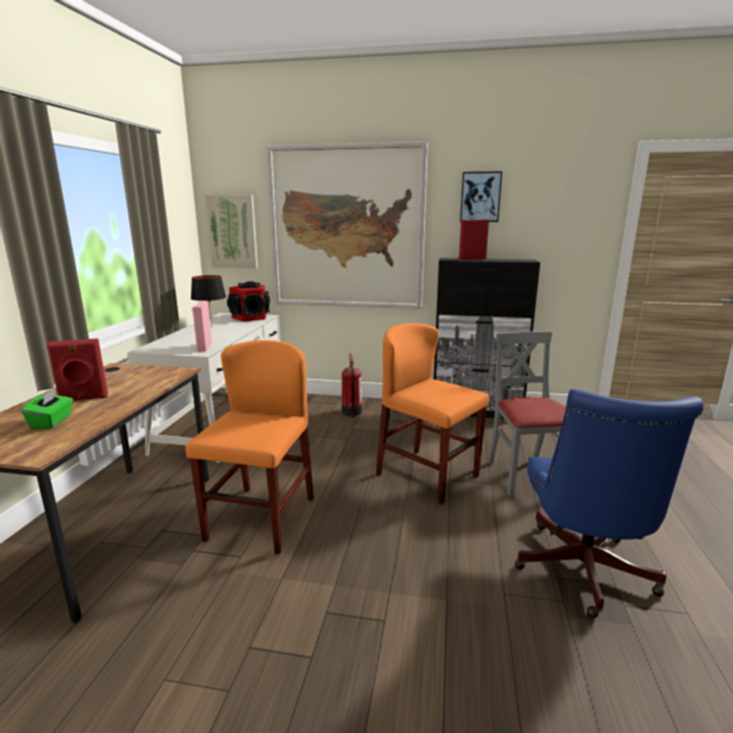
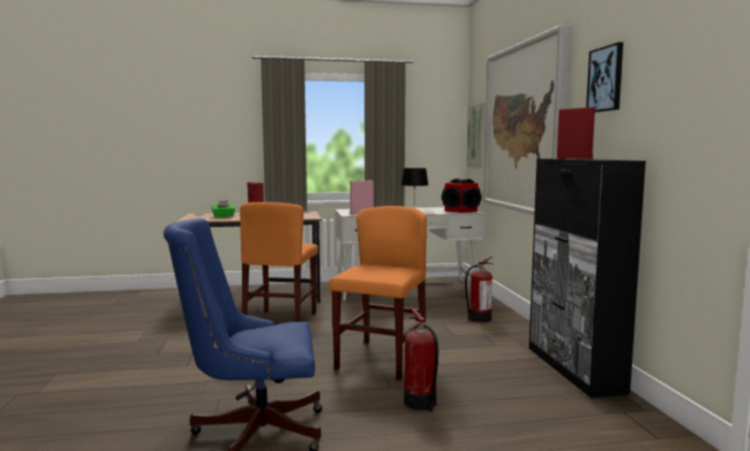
camera: 70 degrees right, 10 degrees down
orange chair [185,340,314,554] -> orange chair turned 105 degrees clockwise [240,202,318,322]
grey chair [488,331,566,497] -> fire extinguisher [404,307,438,412]

